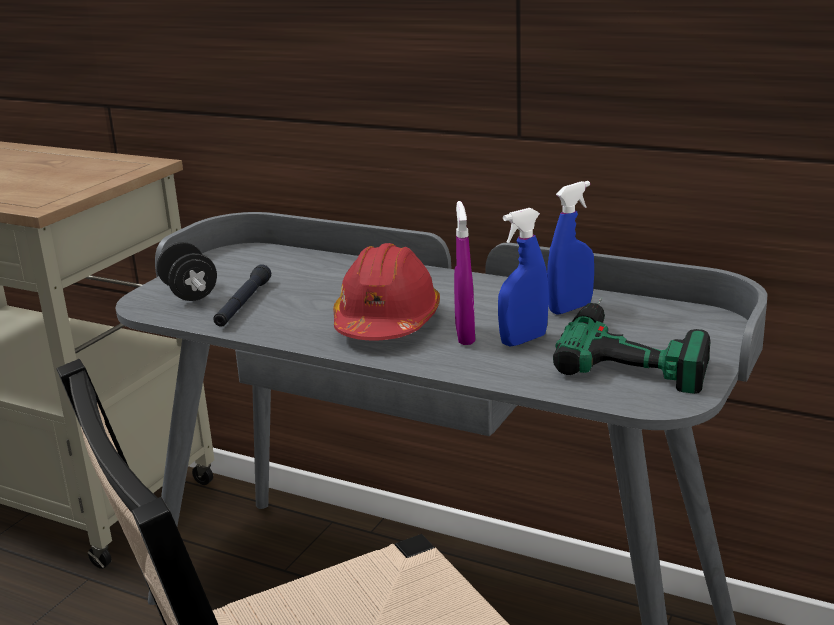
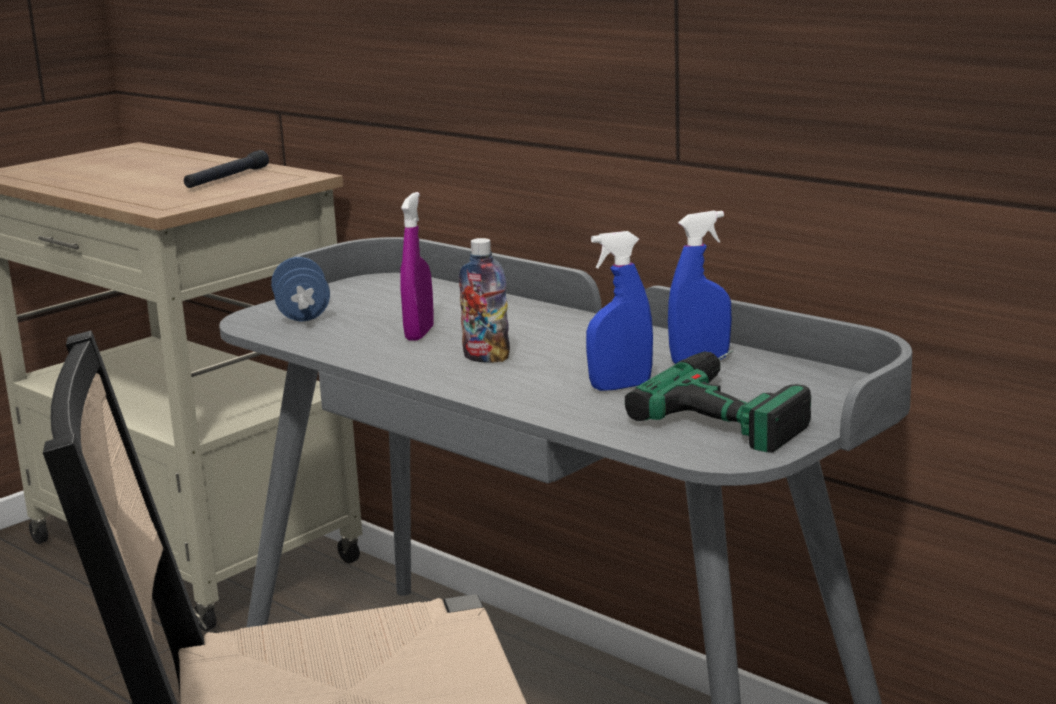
camera: 15 degrees right, 5 degrees down
black dumbbell [157,242,217,301] -> blue dumbbell [271,257,330,321]
black flashlight [213,264,271,327] -> black flashlight moved to [184,150,269,188]
red hard hat [333,243,440,340] -> bottle [459,238,510,363]
purple spray bottle [454,201,475,345] -> purple spray bottle moved to [400,192,434,341]

